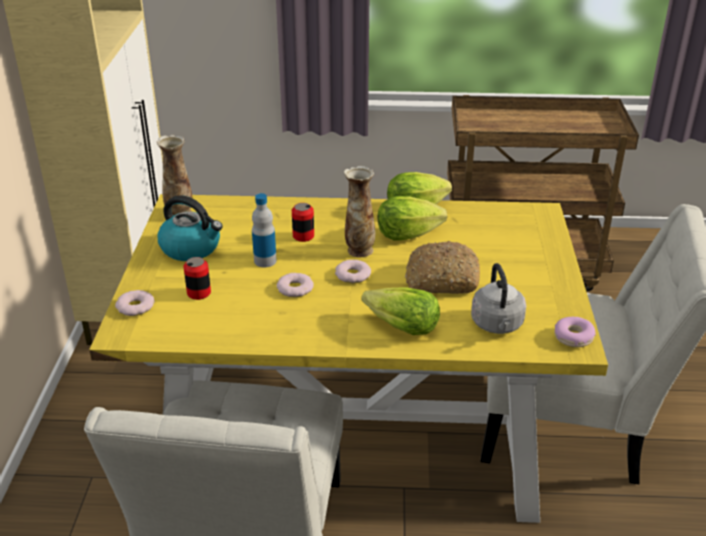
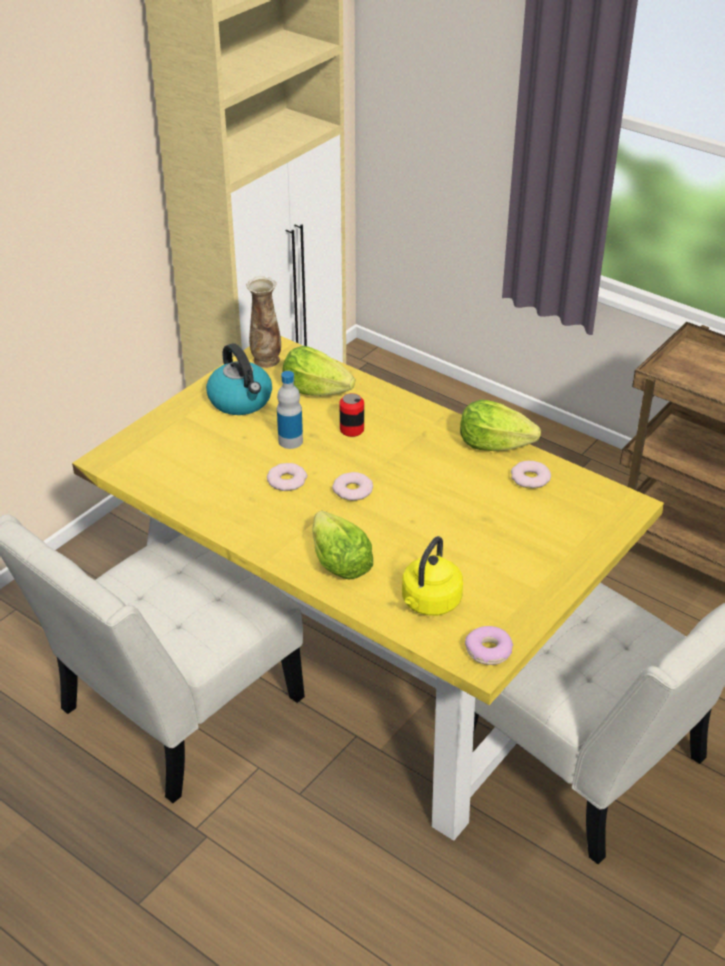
camera: 35 degrees right, 5 degrees up
donut [115,290,155,316] -> donut moved to [511,461,551,489]
can [184,257,211,300] -> none
vase [344,166,375,257] -> none
lettuce [378,196,447,241] -> lettuce moved to [282,346,355,396]
bread [405,241,480,294] -> none
grey kettle [471,263,526,334] -> yellow kettle [402,536,463,616]

